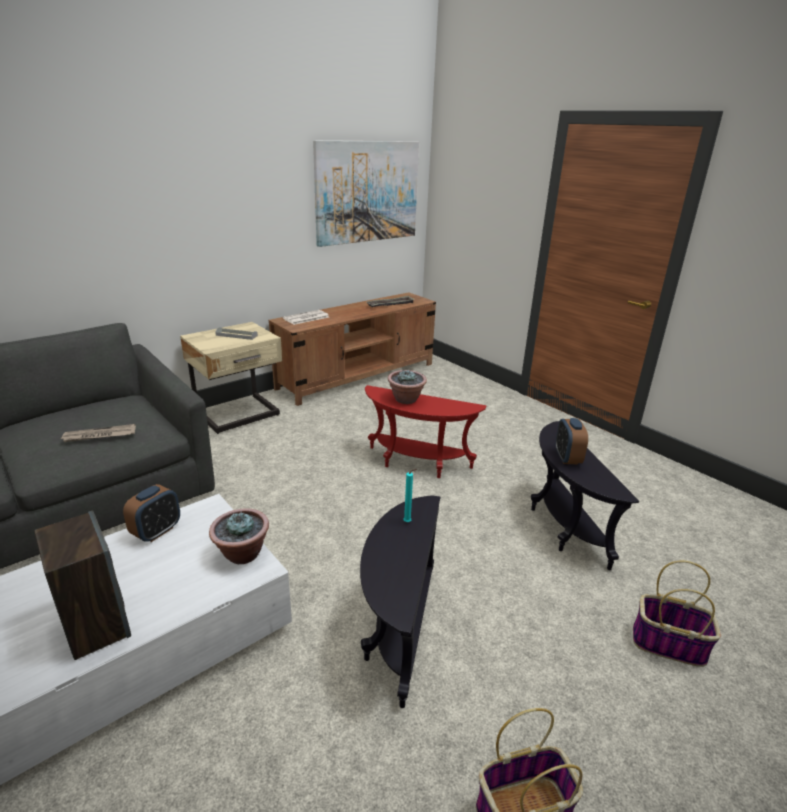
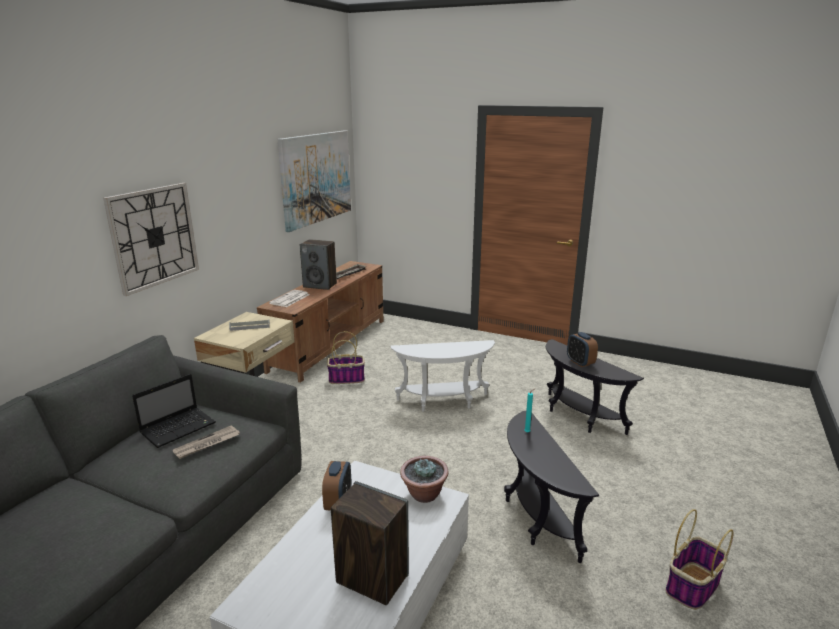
camera: 25 degrees left, 5 degrees down
red side table [365,385,487,478] -> white side table [391,340,495,411]
potted plant [388,370,427,404] -> none
basket [633,561,721,667] -> basket moved to [327,331,365,384]
none -> wall clock [103,183,199,296]
none -> laptop [132,374,216,448]
none -> speaker [300,239,337,290]

